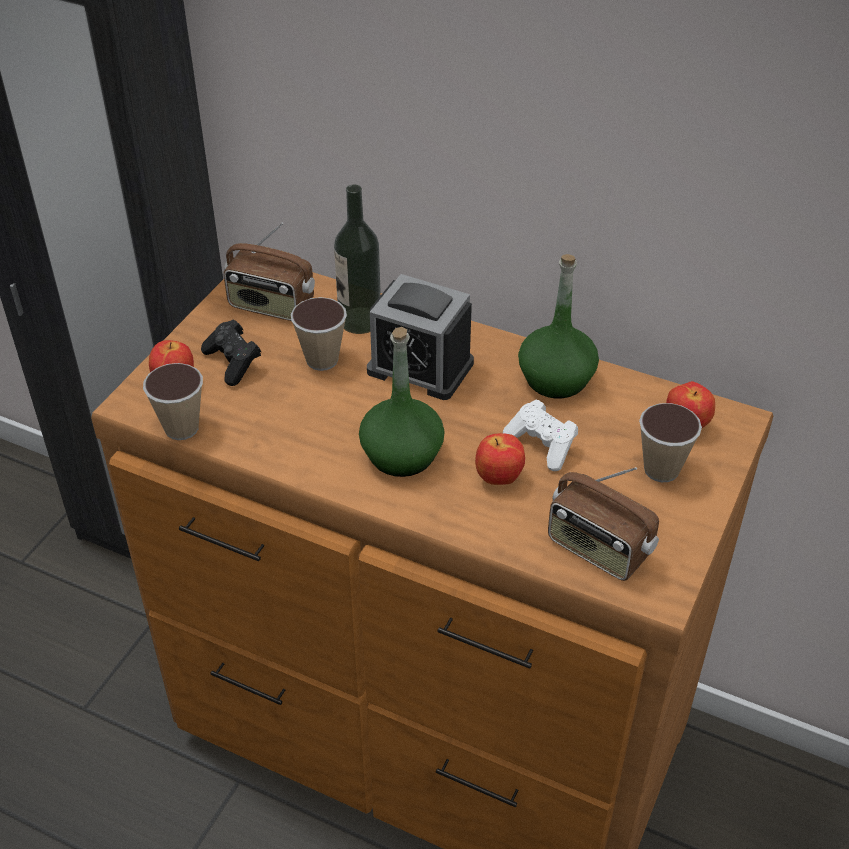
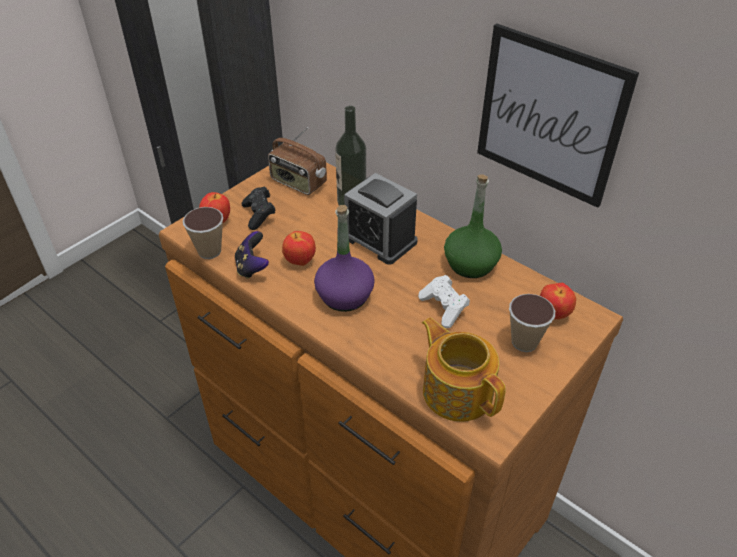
camera: 15 degrees right, 0 degrees up
cup [291,297,347,371] -> none
green bottle [359,327,445,477] -> purple bottle [314,205,375,312]
apple [475,433,525,485] -> apple moved to [282,231,316,266]
radio [548,467,659,581] -> teapot [422,318,506,422]
none -> game controller [235,231,269,279]
none -> picture [477,24,639,208]

